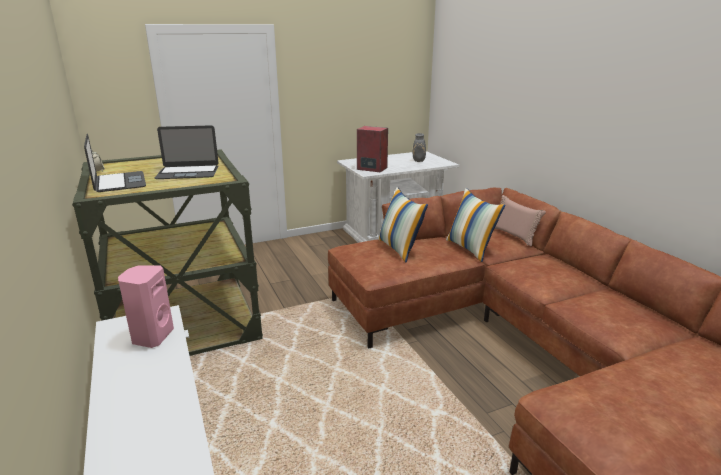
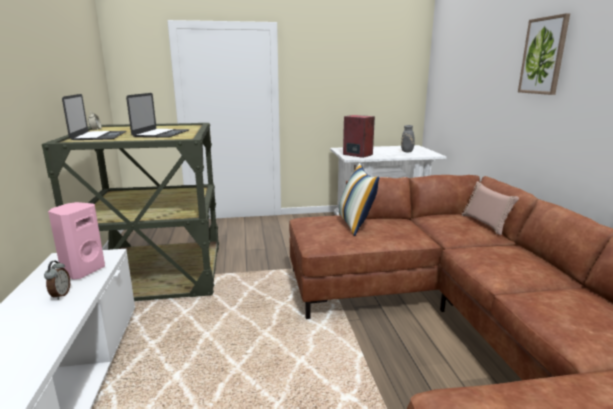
camera: 15 degrees right, 5 degrees down
laptop [155,125,219,179] -> laptop turned 90 degrees counterclockwise [126,93,189,138]
pillow [446,188,506,262] -> none
none -> alarm clock [44,261,70,300]
none -> picture [518,13,570,95]

